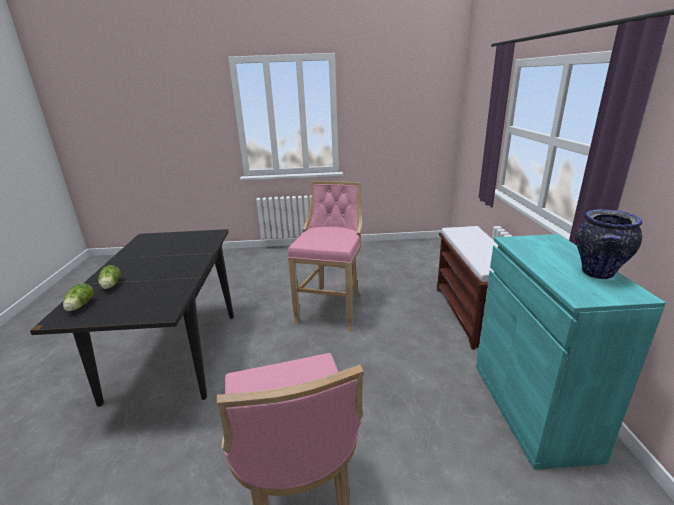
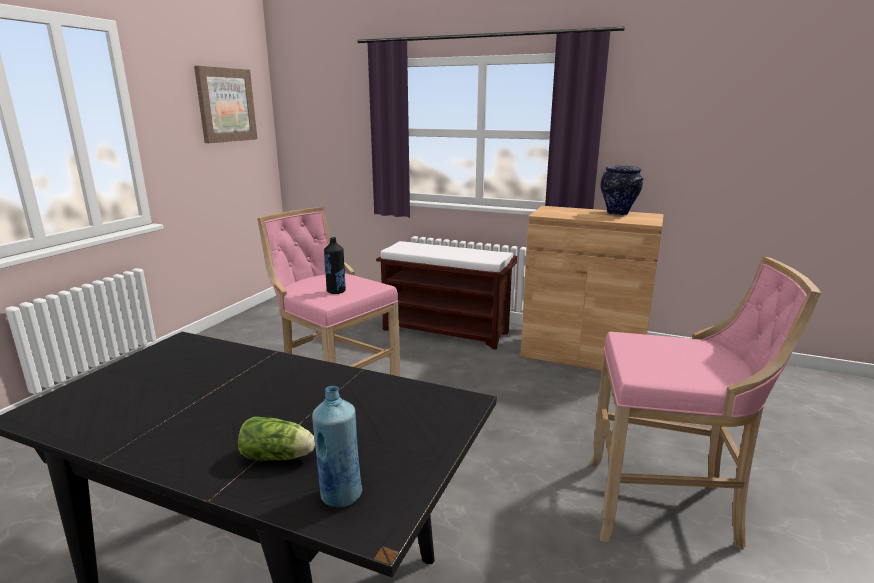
camera: 65 degrees left, 5 degrees down
lettuce [63,283,94,311] -> blue bottle [312,386,362,507]
turquoise cabinet [476,234,666,470] -> brown cabinet [520,206,664,371]
none -> picture [194,66,257,143]
none -> black bottle [324,237,346,294]

